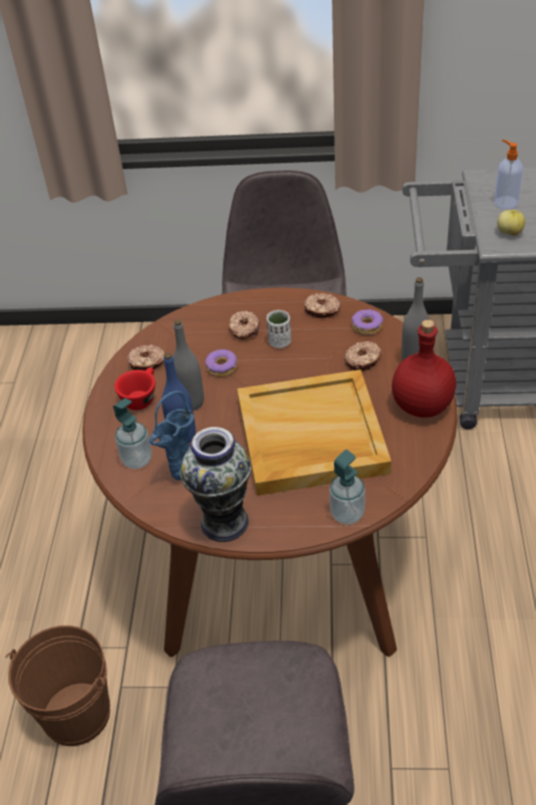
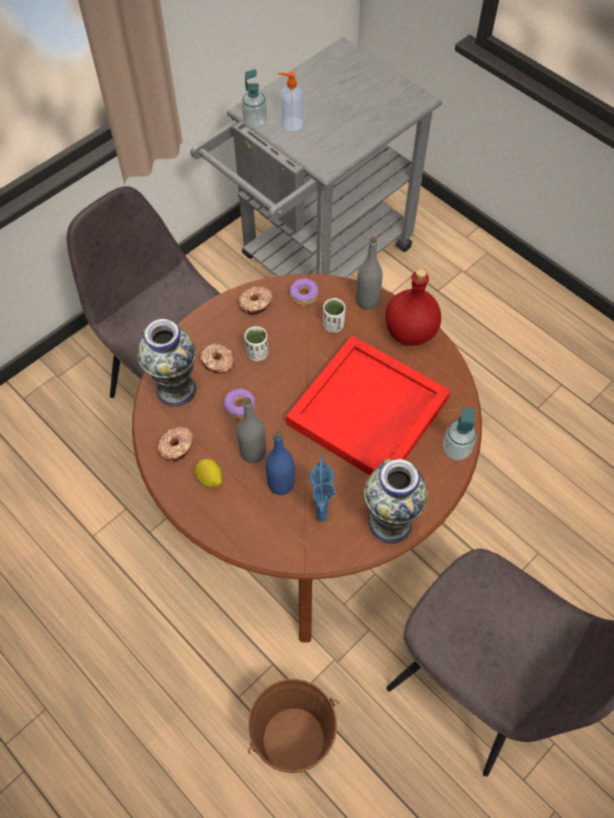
camera: 50 degrees left, 15 degrees up
soap dispenser [113,398,152,469] -> soap dispenser moved to [242,69,267,129]
red cup [115,367,155,410] -> lemon [195,459,222,487]
beige tray [237,370,391,496] -> red tray [286,335,451,475]
donut [344,341,382,371] -> white cup [323,298,345,333]
apple [497,210,525,236] -> none
none -> vase [138,319,196,407]

